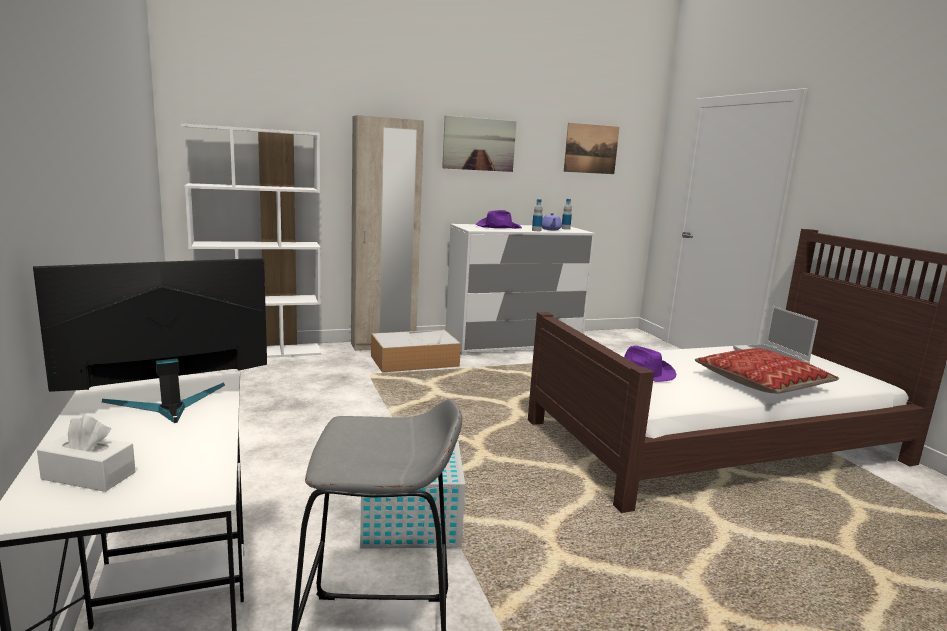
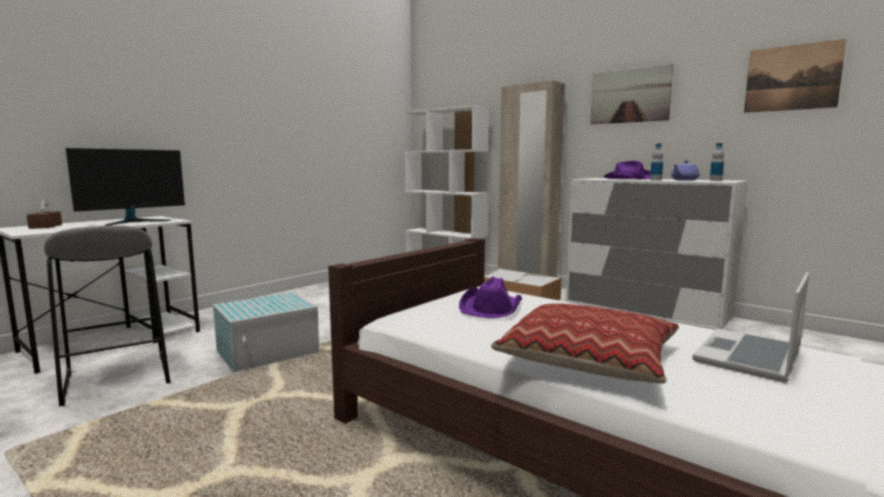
camera: 60 degrees right, 5 degrees down
monitor [33,258,267,423] -> monitor turned 105 degrees clockwise [66,148,185,226]
white tissue box [37,415,136,492] -> brown tissue box [27,200,62,229]

